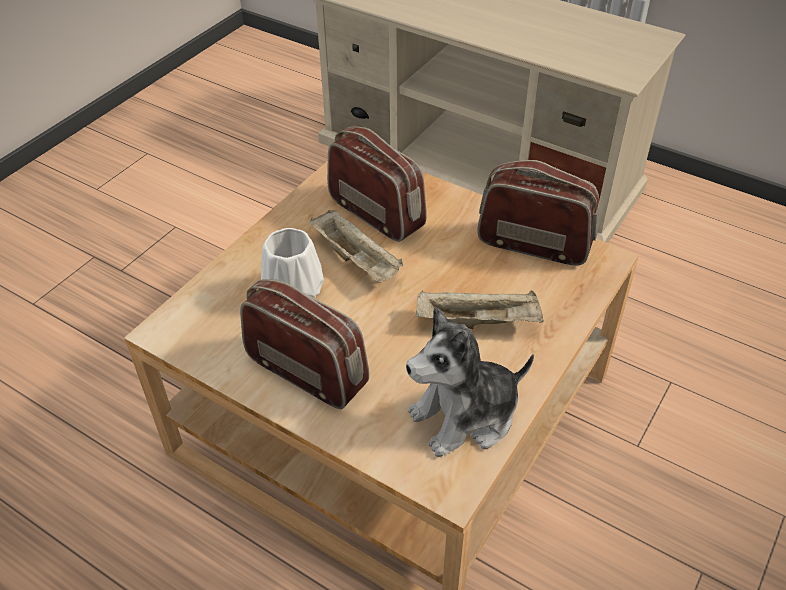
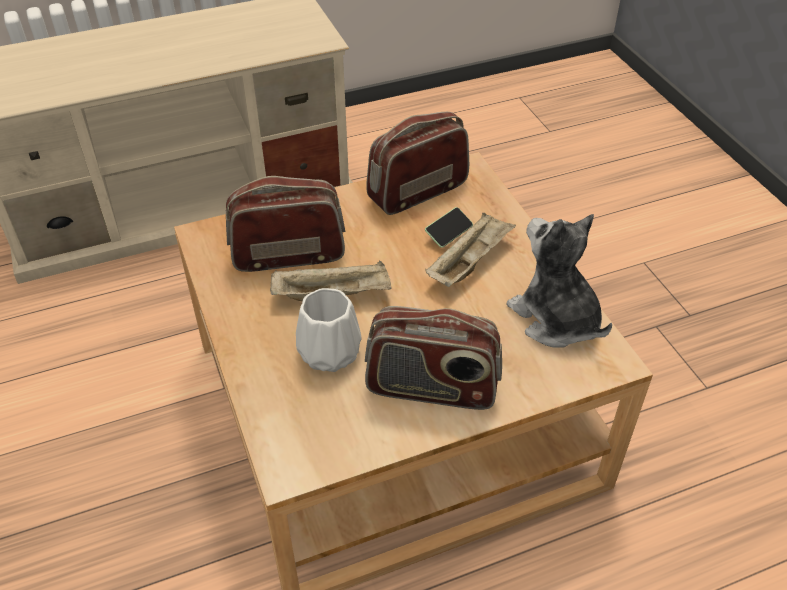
camera: 55 degrees left, 0 degrees up
radio [240,279,369,409] -> radio turned 150 degrees counterclockwise [365,306,502,410]
plush toy [406,307,534,457] -> plush toy turned 135 degrees clockwise [506,214,612,347]
none -> phone [425,207,473,248]

